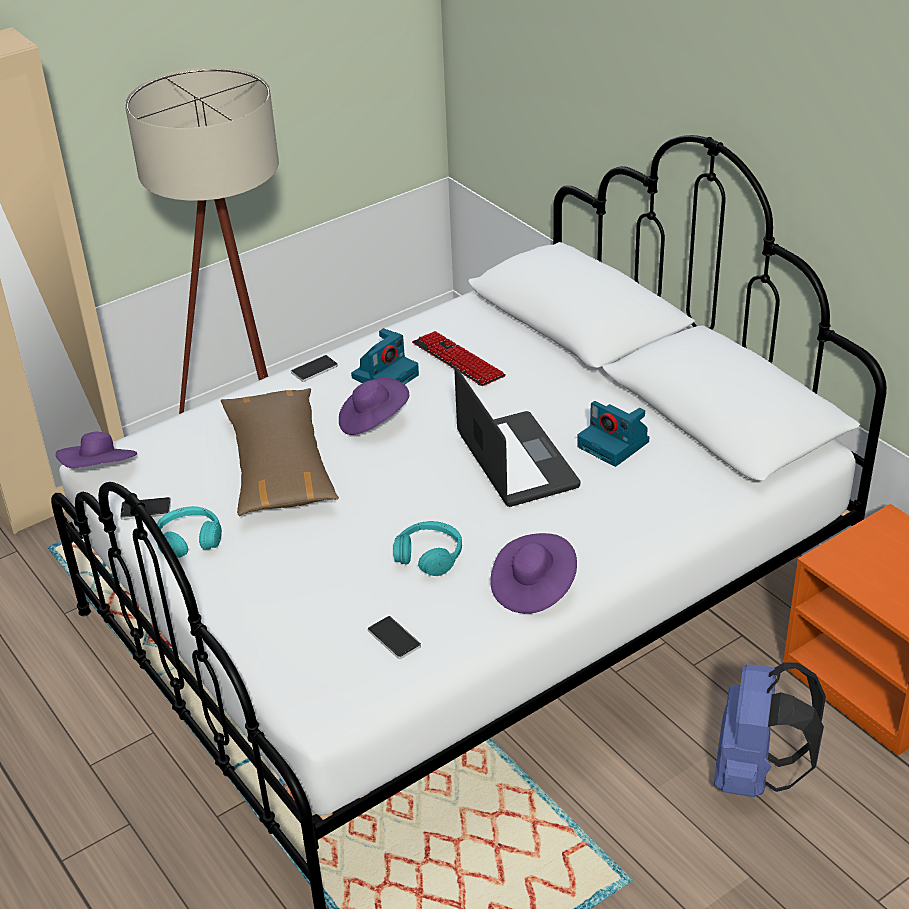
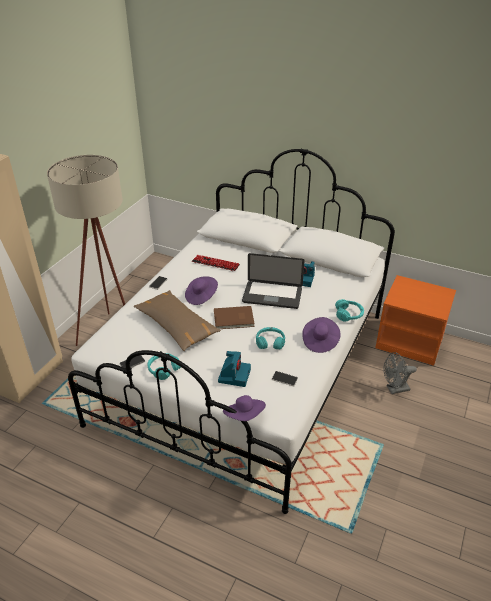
camera: 30 degrees left, 0 degrees up
purple hat [56,432,137,468] -> purple hat moved to [223,395,266,421]
camera [351,328,419,385] -> camera moved to [218,351,251,387]
laptop [454,366,580,507] -> laptop turned 150 degrees clockwise [242,253,305,309]
blue backpack [714,662,826,797] -> grey fan [383,352,417,394]
none -> brown book [214,306,255,329]
none -> turquoise headphones [335,299,364,322]

